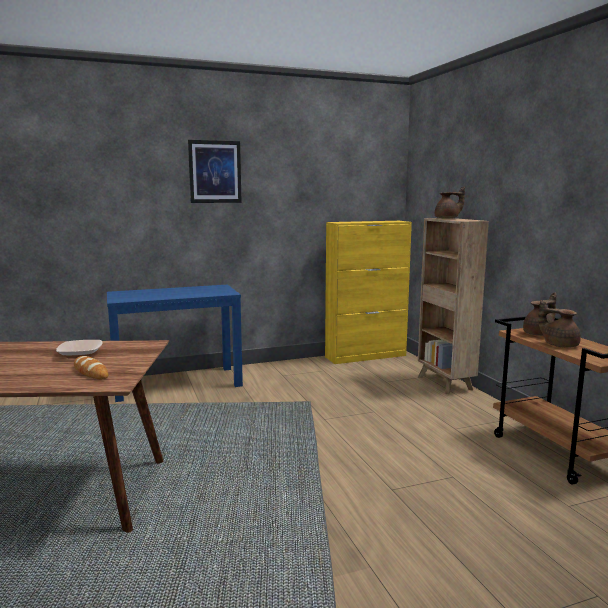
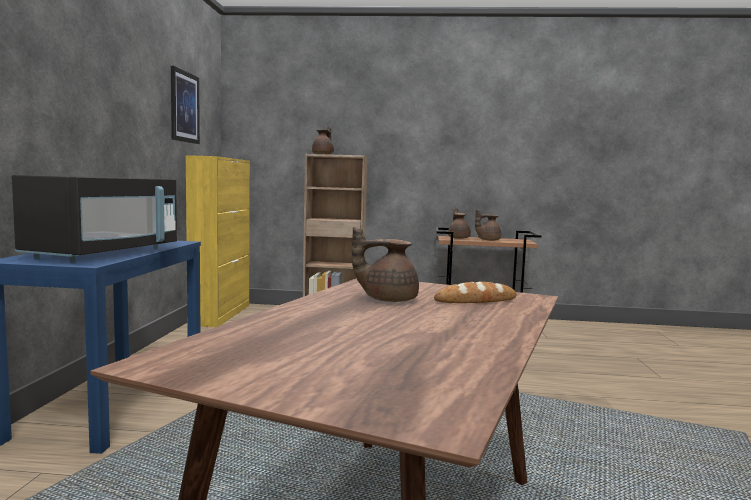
camera: 65 degrees left, 5 degrees down
bowl [56,340,102,359] -> brown teapot [352,227,419,302]
picture [188,140,242,203] -> picture moved to [171,66,200,144]
none -> black microwave [12,174,177,262]

